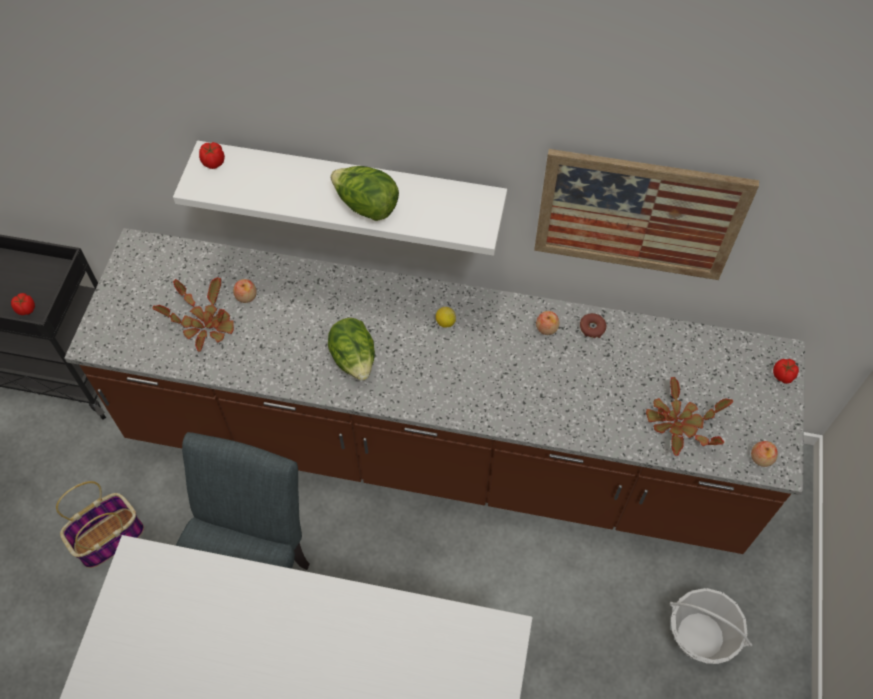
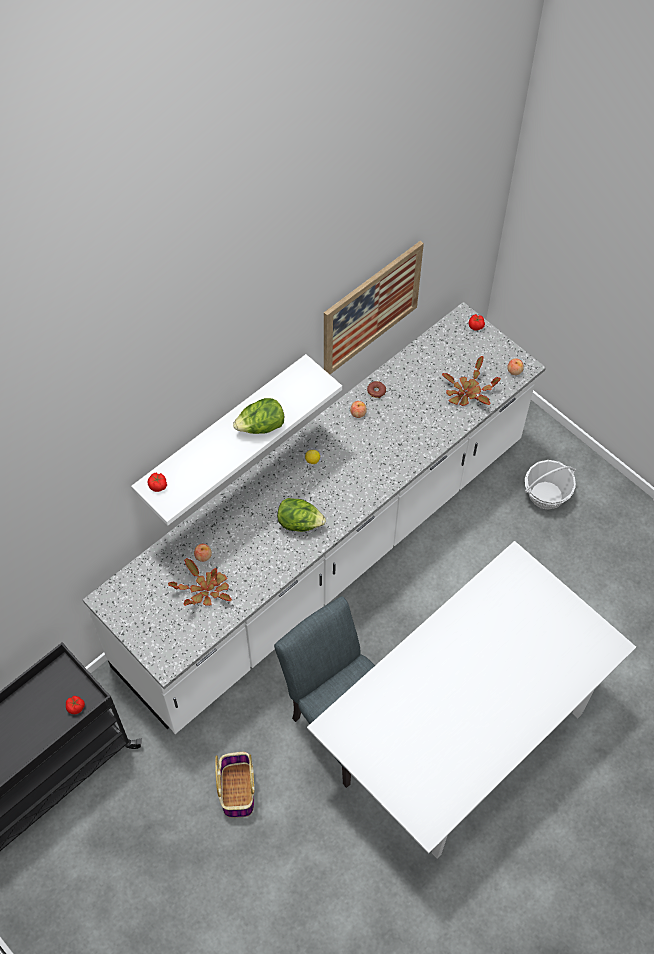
camera: 55 degrees left, 0 degrees up
brown counter [64,228,805,554] -> white counter [83,302,546,734]

